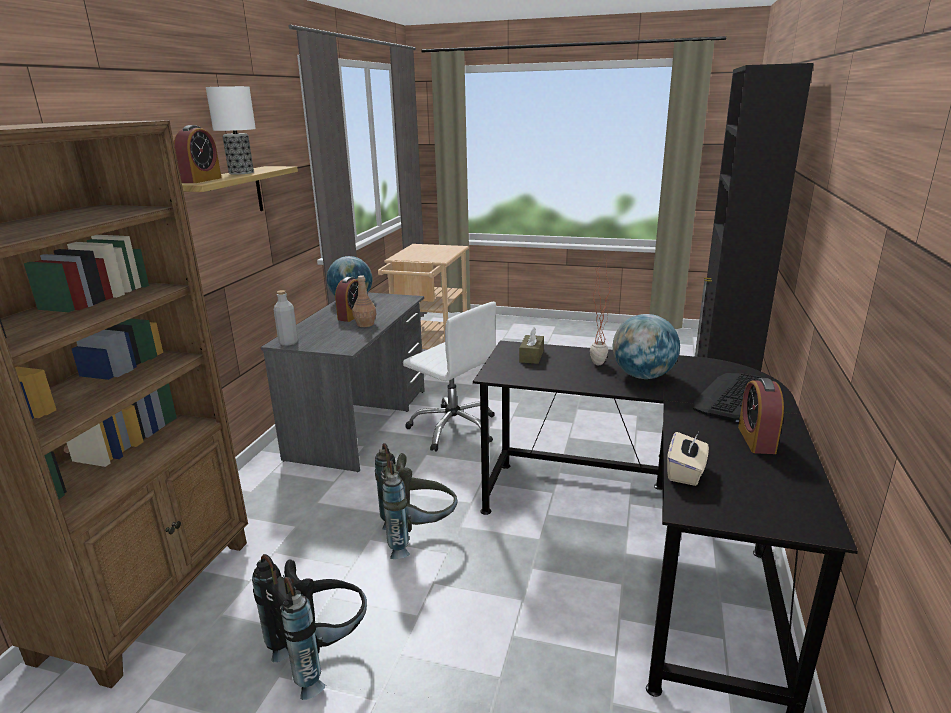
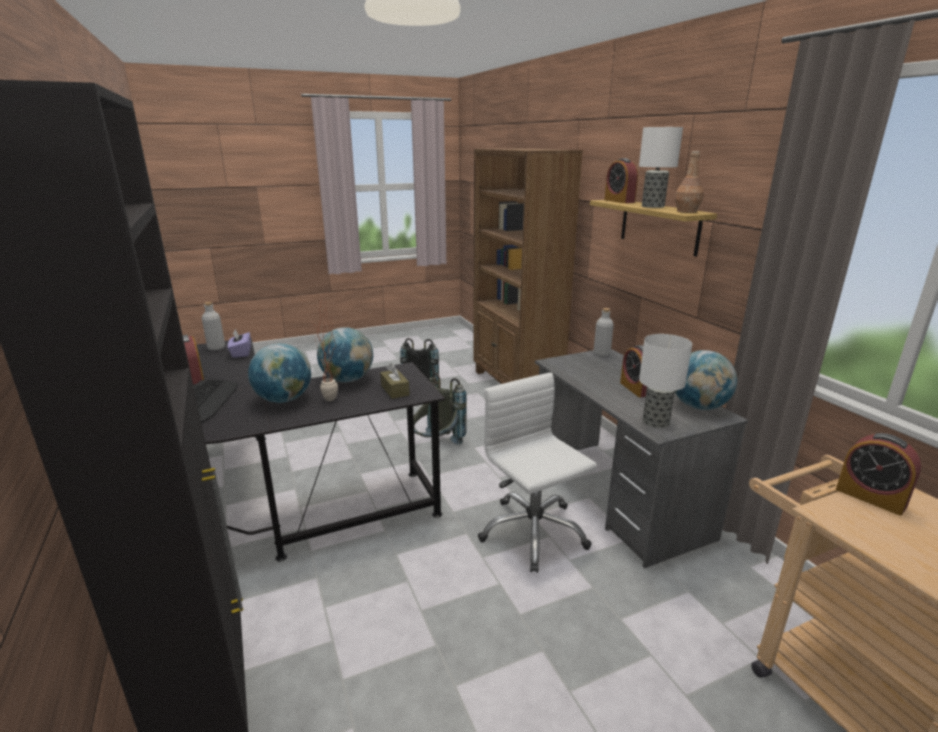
camera: 140 degrees right, 0 degrees up
brown bottle [352,275,376,327] -> brown bottle moved to [675,151,704,213]
white office chair [403,302,496,452] -> white office chair turned 60 degrees clockwise [478,372,597,573]
beige tissue box [667,432,709,486] -> purple tissue box [227,329,251,358]
none -> grey bottle [202,302,225,351]
none -> globe [317,327,373,382]
none -> table lamp [639,334,692,428]
none -> alarm clock [836,433,921,516]

